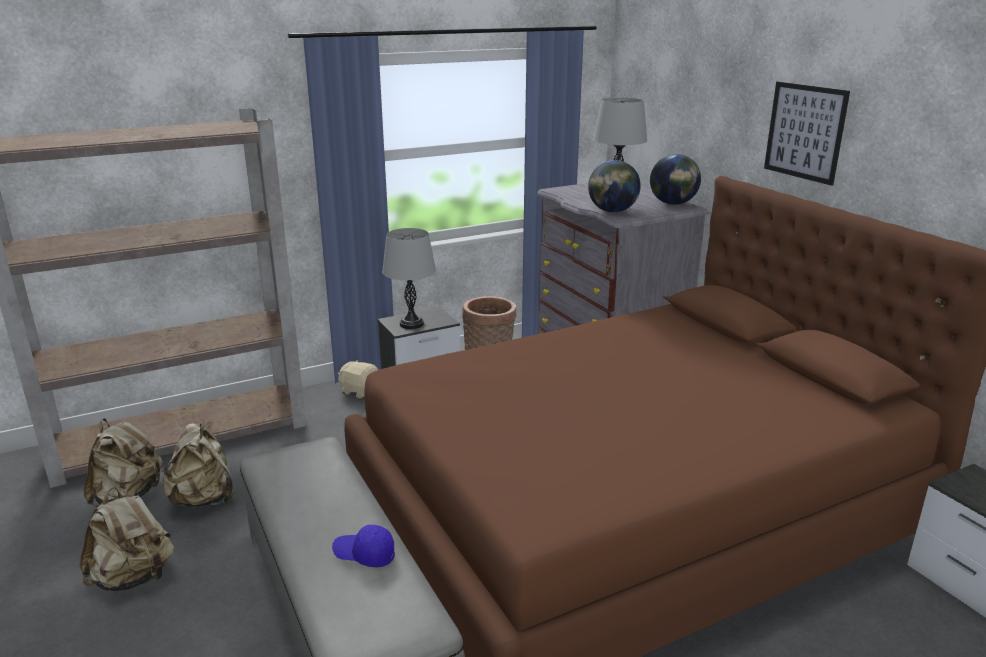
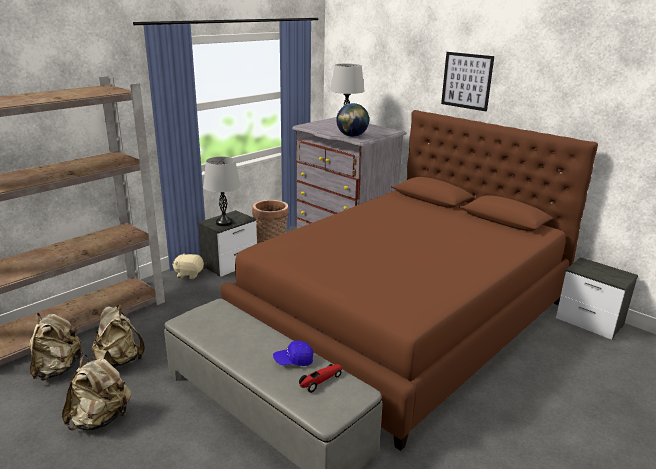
camera: 20 degrees left, 0 degrees up
globe [650,154,701,205] -> none
none -> toy car [299,364,342,393]

